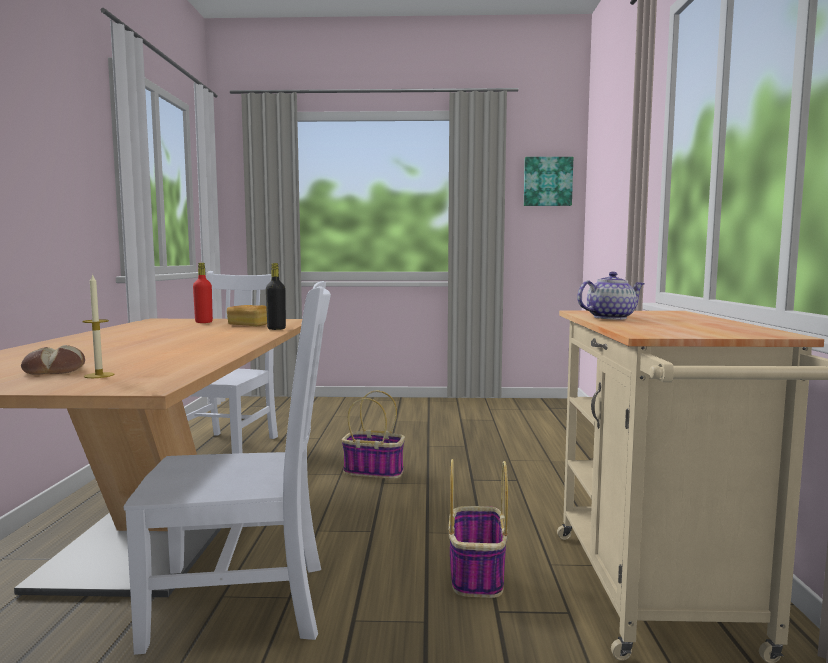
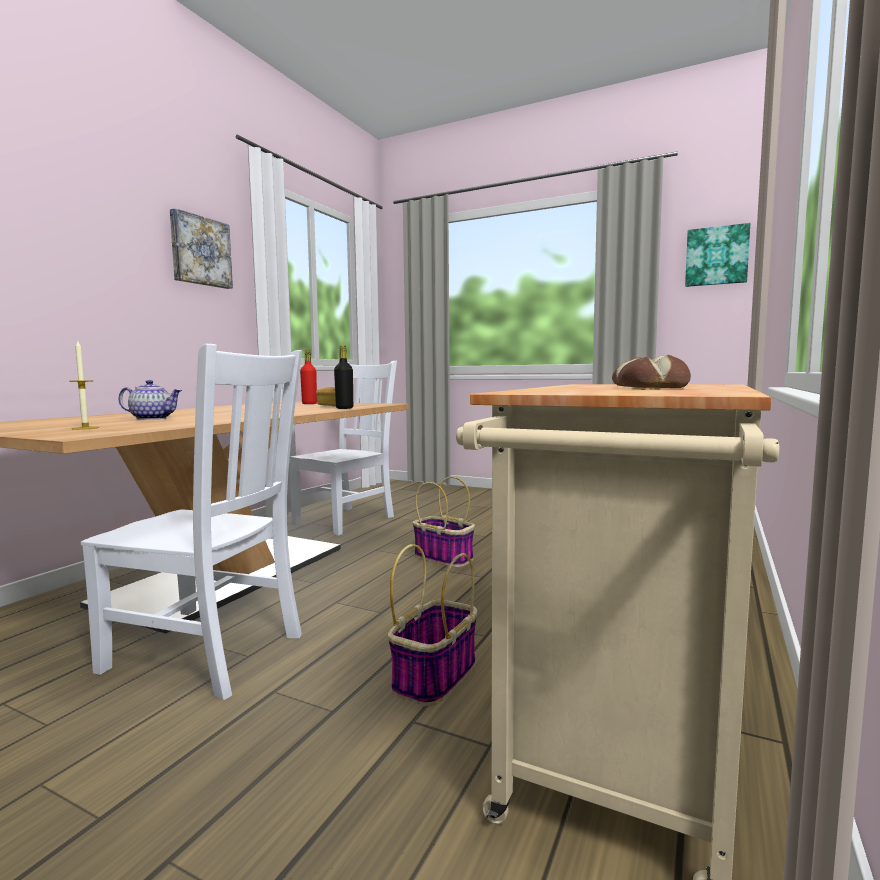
camera: 25 degrees right, 0 degrees up
bread [21,345,85,375] -> bread moved to [612,355,691,388]
teapot [577,272,644,320] -> teapot moved to [118,380,182,420]
none -> picture [170,208,233,289]

